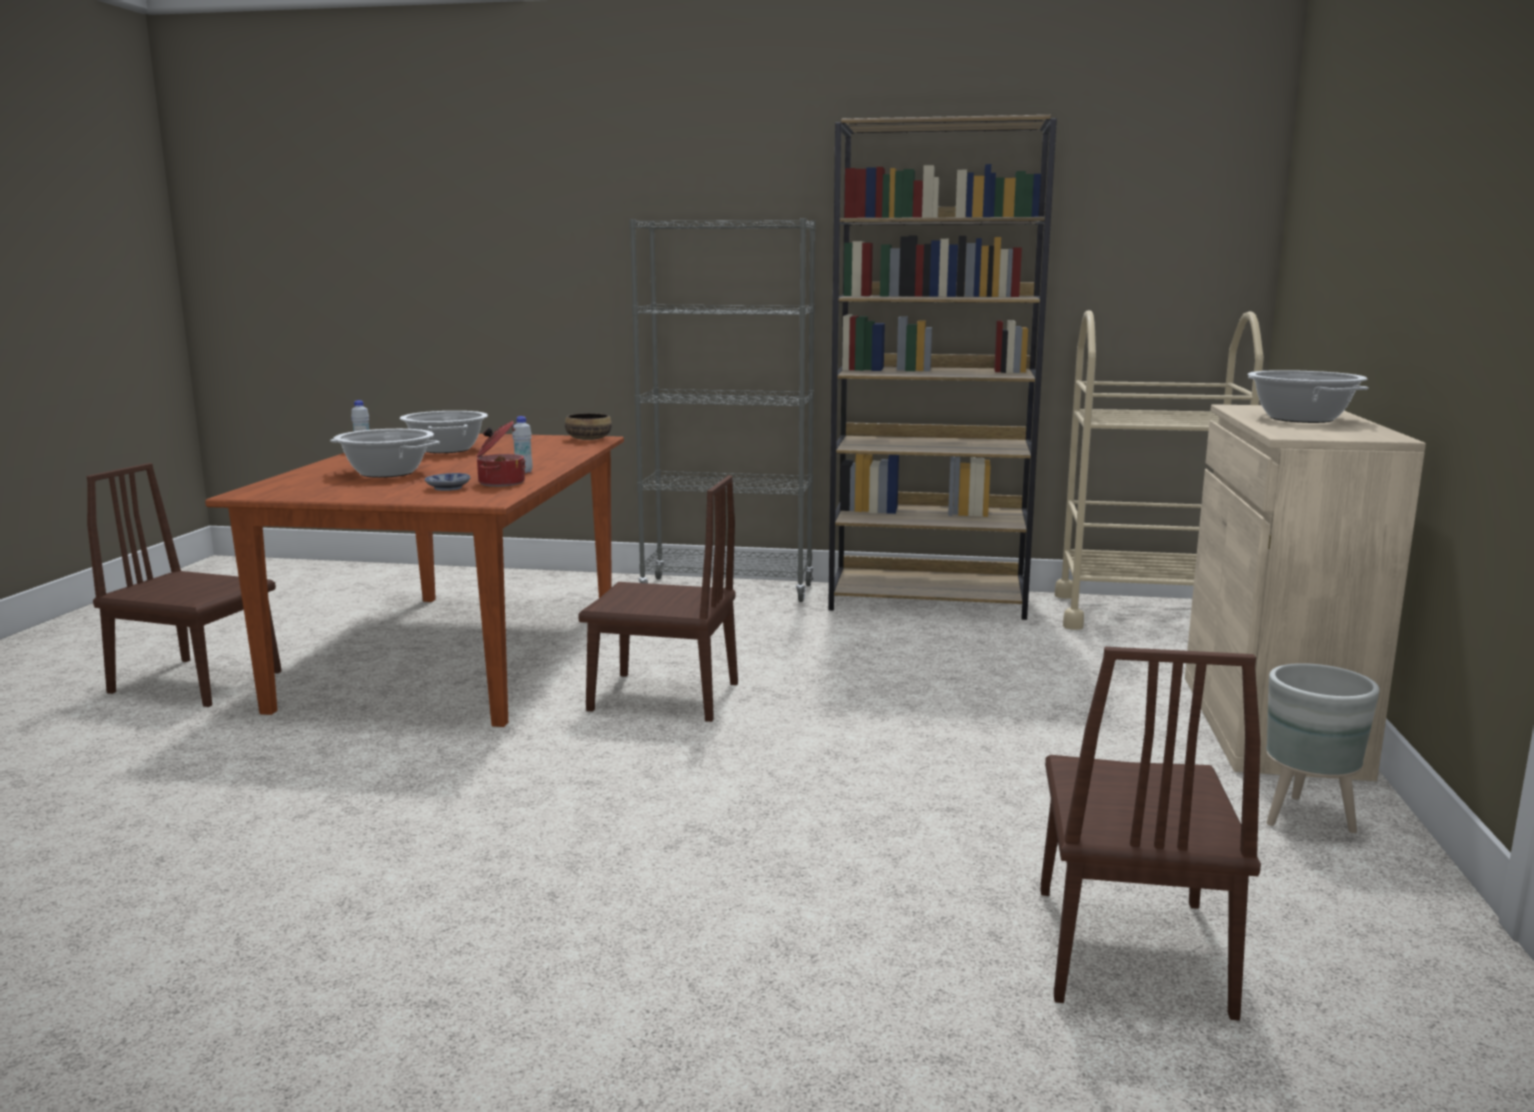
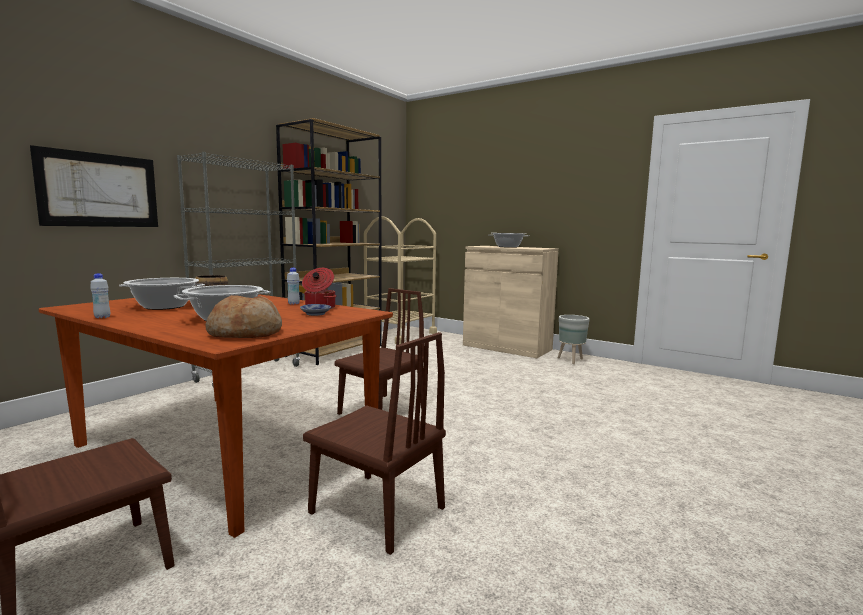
camera: 65 degrees left, 5 degrees down
brown chair [1041,647,1261,1020] -> brown chair moved to [303,332,446,555]
none -> picture [30,145,158,227]
none -> bread [206,295,282,338]

